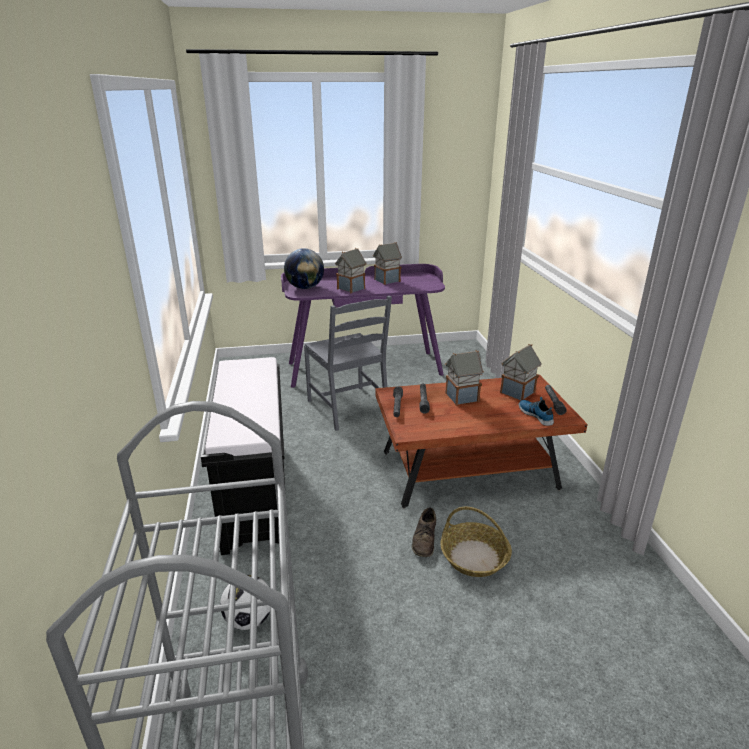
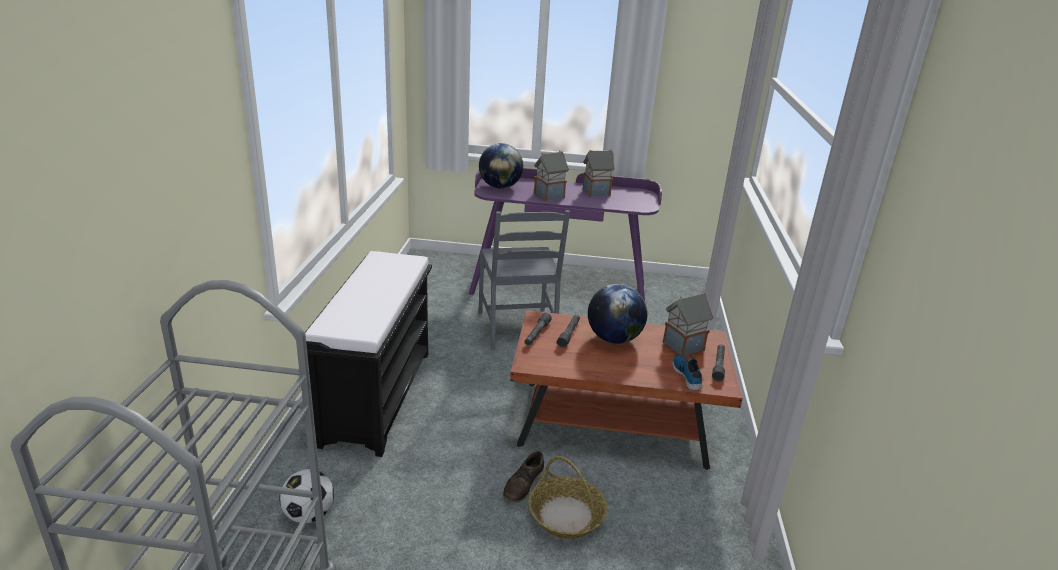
camera: 15 degrees right, 0 degrees up
toy house [445,350,484,406] -> globe [588,284,647,344]

